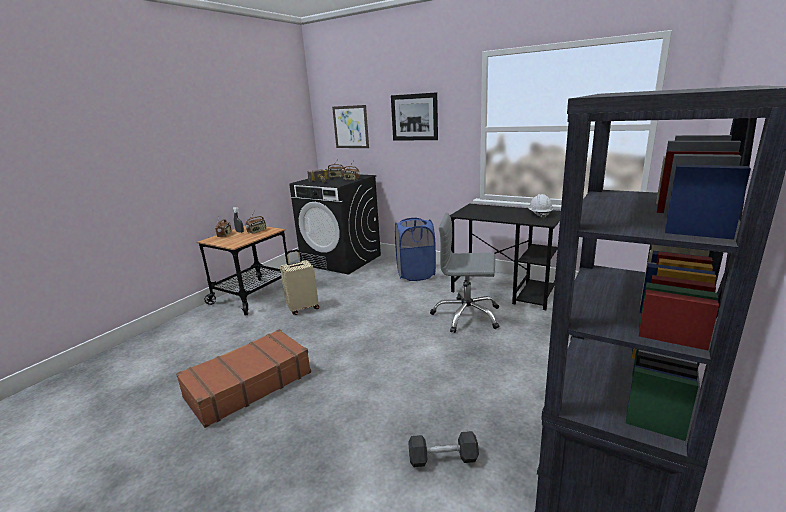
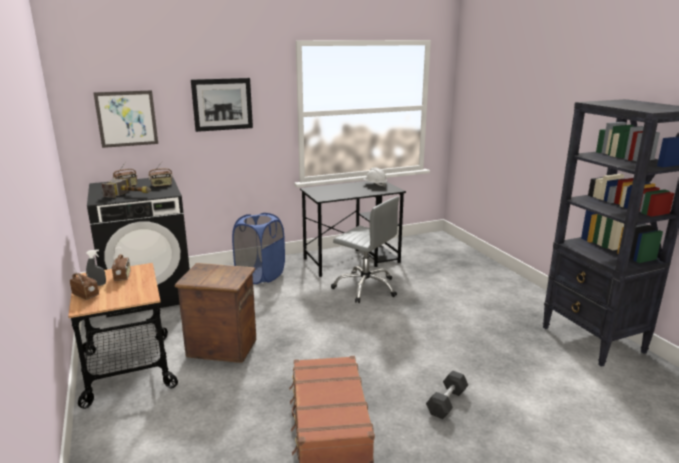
camera: 55 degrees left, 0 degrees up
beige suitcase [280,249,319,315] -> crate [174,263,256,363]
black dumbbell [409,431,479,467] -> black dumbbell moved to [426,371,468,419]
grey office chair [430,213,499,333] -> grey office chair turned 105 degrees counterclockwise [331,196,399,303]

